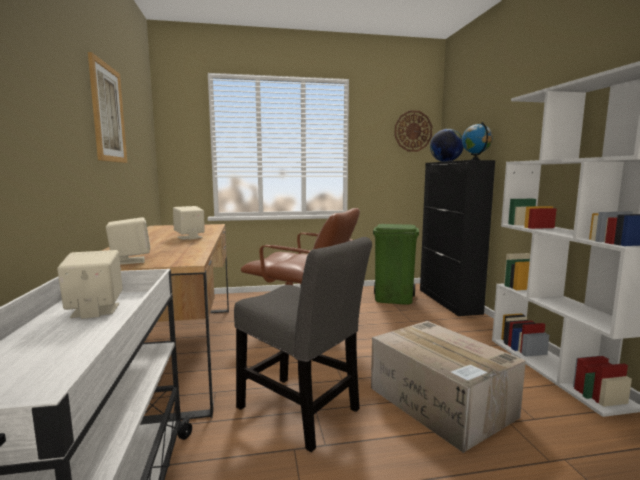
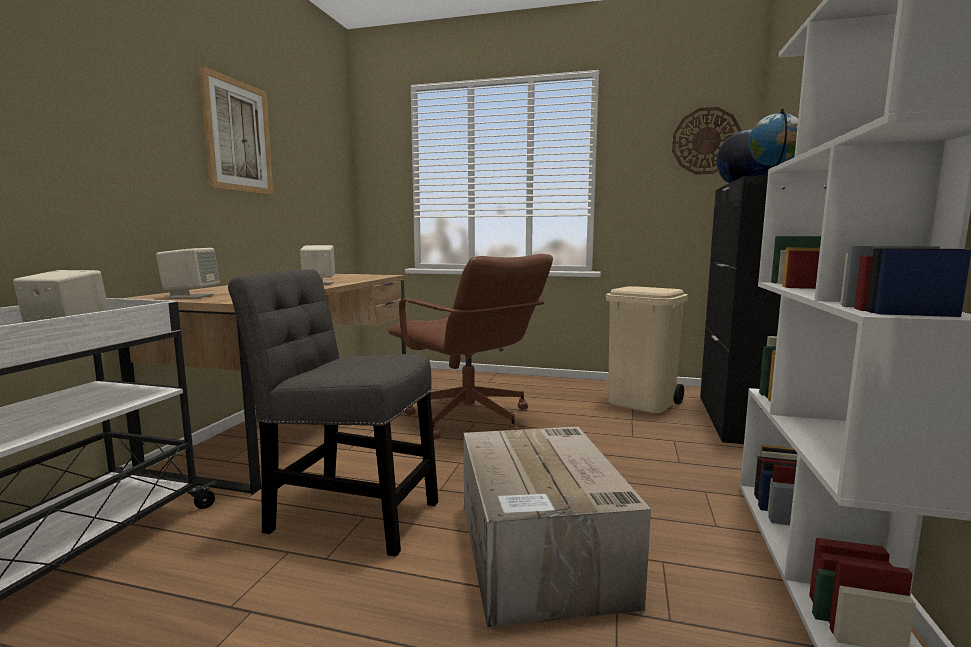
camera: 25 degrees right, 0 degrees up
grey chair [234,237,372,452] -> grey chair turned 135 degrees clockwise [228,269,438,557]
green trash can [373,224,419,305] -> beige trash can [606,286,688,414]

